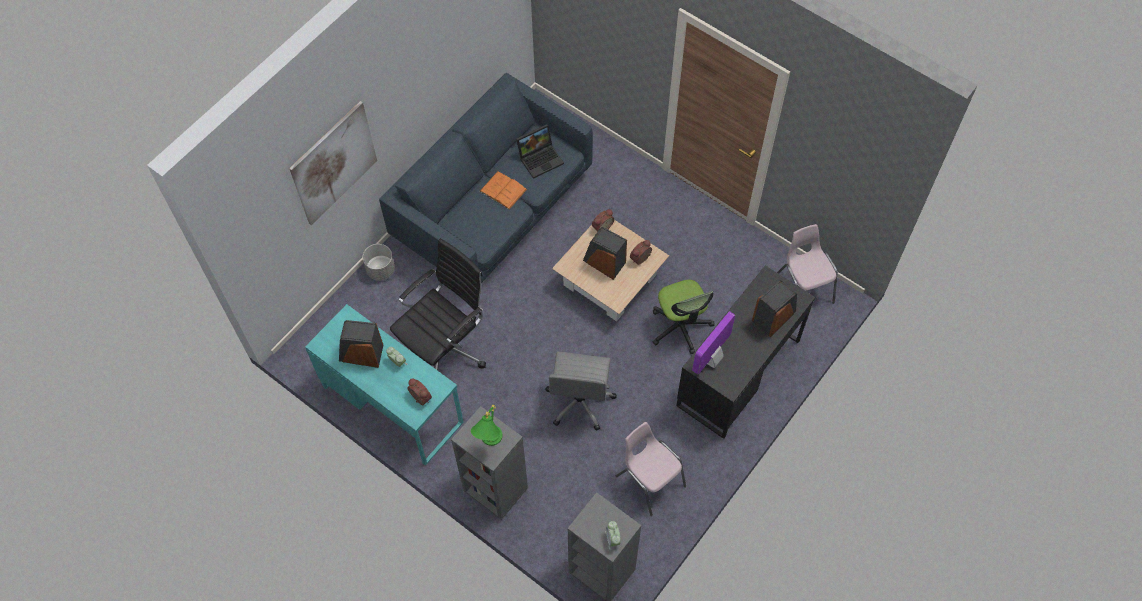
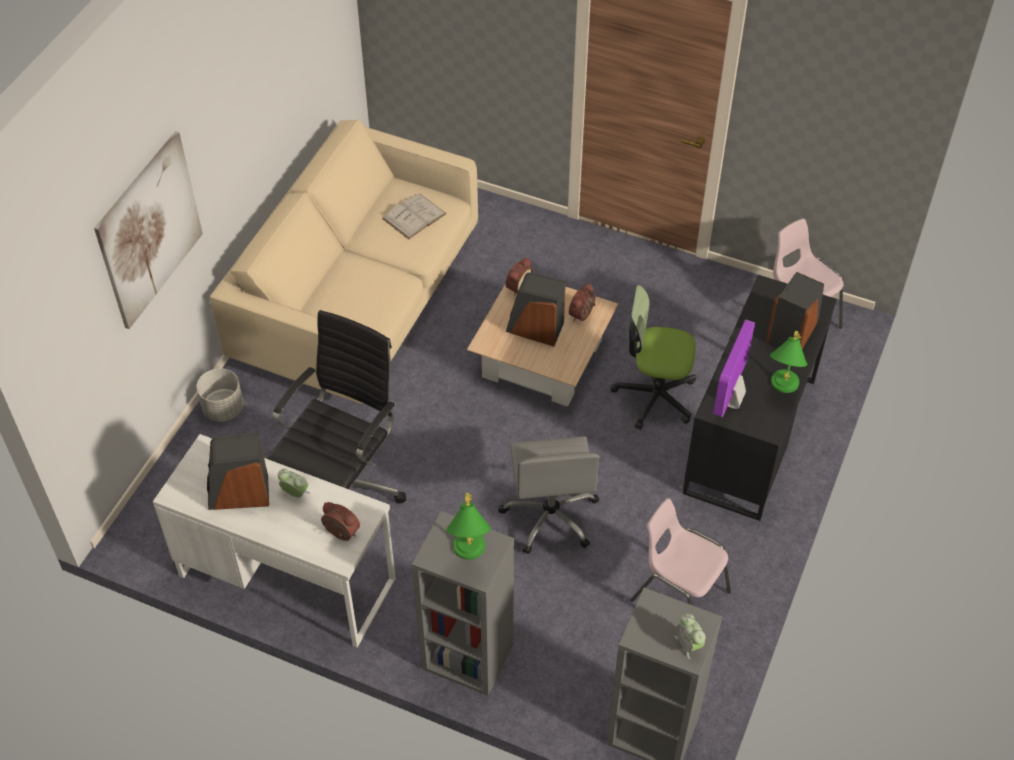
camera: 15 degrees left, 10 degrees down
turquoise desk [305,304,464,466] -> white desk [153,434,396,648]
blue sofa [379,73,593,283] -> beige sofa [210,120,478,404]
orange book [480,171,527,210] -> none
laptop [516,124,564,179] -> white book [382,193,447,239]
office chair [653,280,715,354] -> office chair turned 135 degrees clockwise [610,285,696,430]
none -> green table lamp [770,331,808,393]

